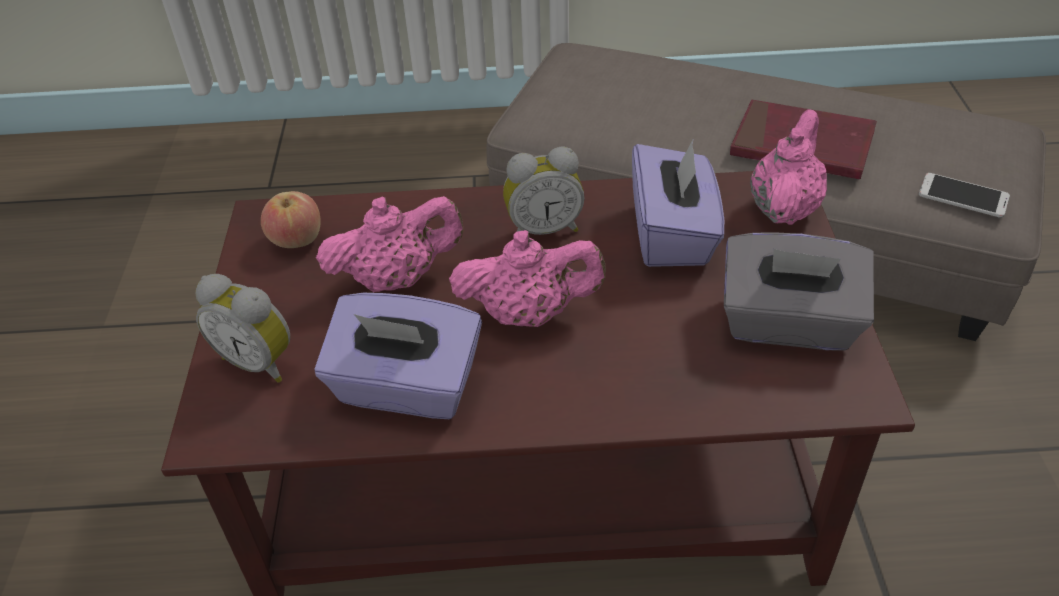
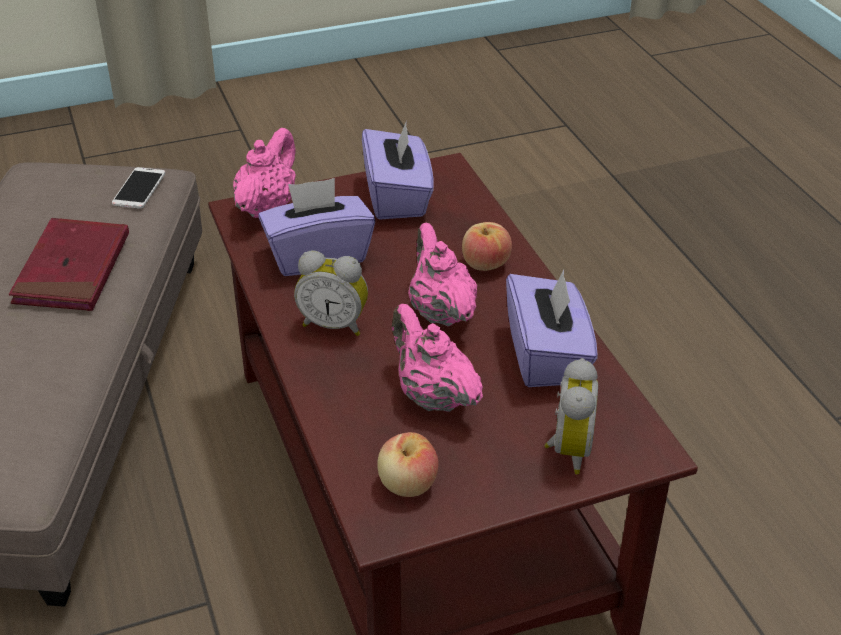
camera: 110 degrees left, 5 degrees down
alarm clock [503,147,585,235] -> alarm clock turned 135 degrees clockwise [294,250,368,336]
grey tissue box [724,232,874,351] -> purple tissue box [362,120,434,220]
pink teapot [750,109,827,225] -> pink teapot turned 105 degrees clockwise [233,128,296,218]
none -> apple [462,222,512,271]

